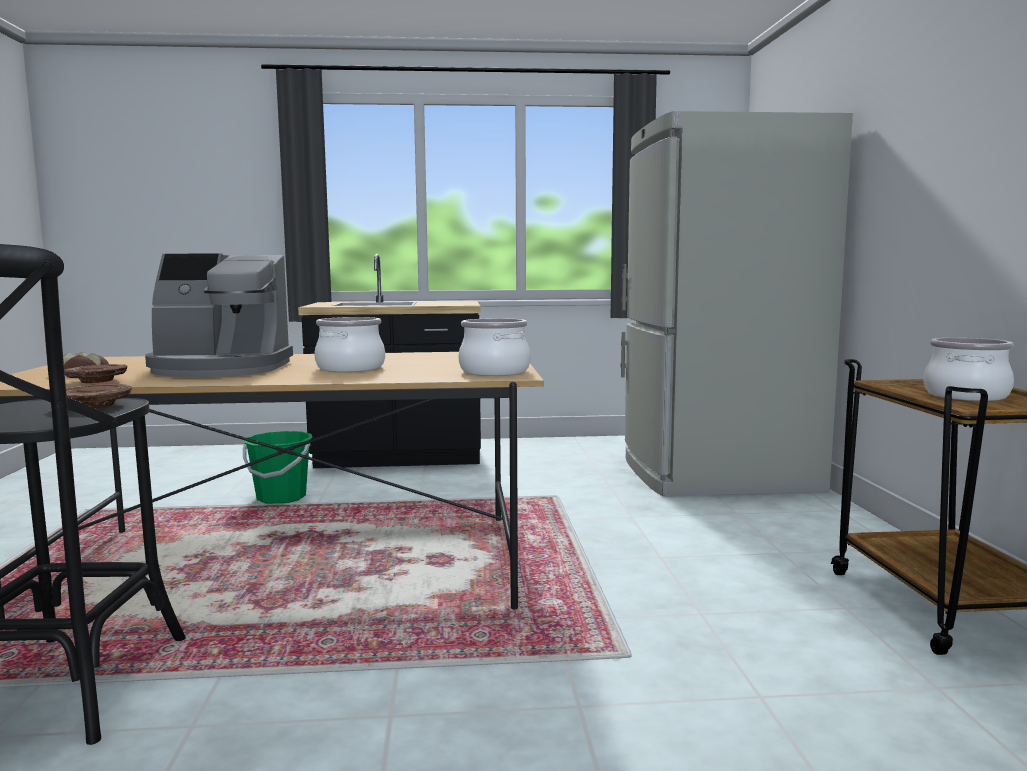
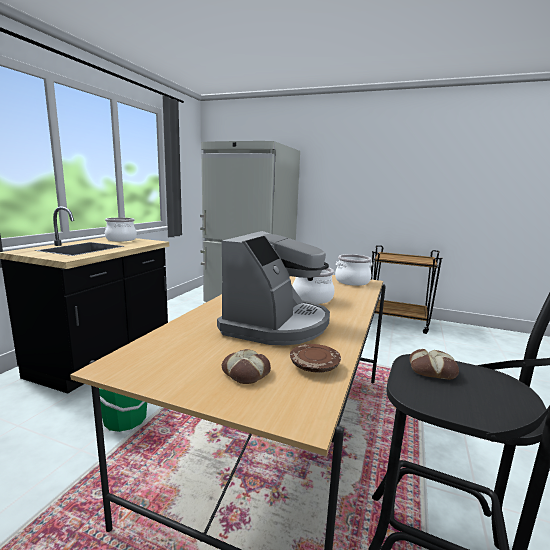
camera: 65 degrees left, 5 degrees up
brown plate [66,384,132,408] -> bread [409,349,459,380]
cooking pot [923,338,1014,401] -> cooking pot moved to [105,218,137,241]

